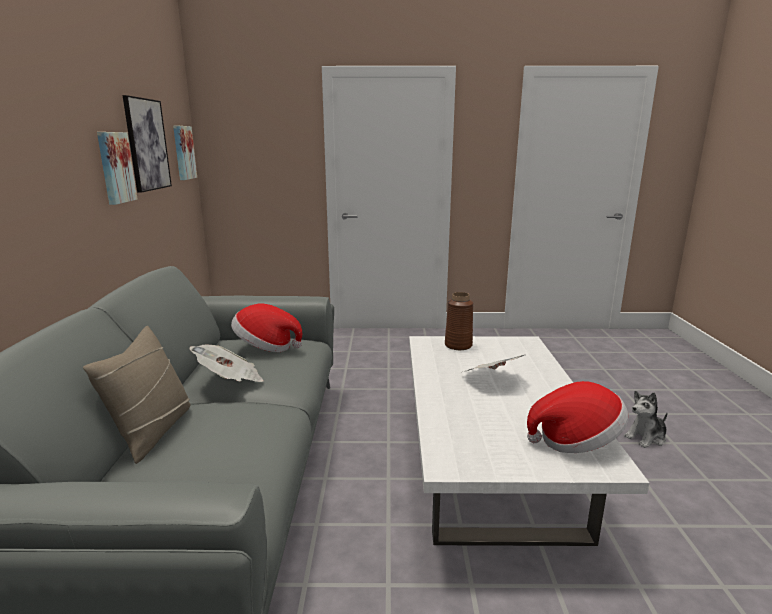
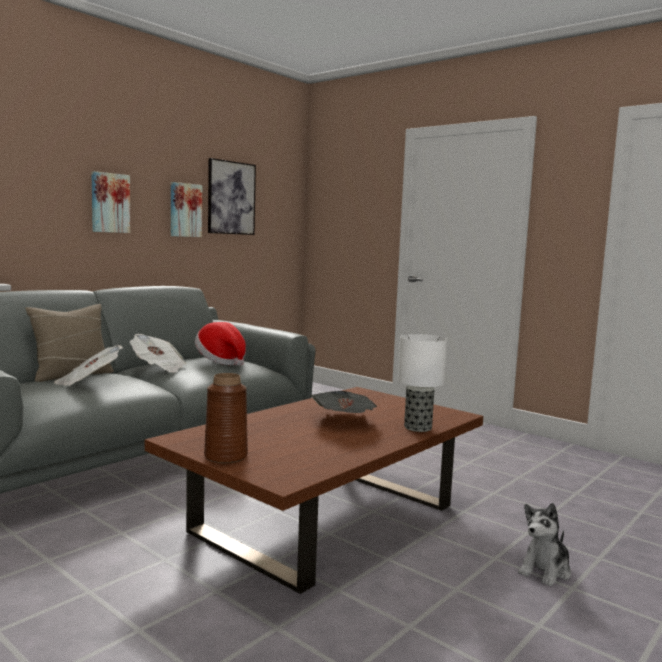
camera: 40 degrees right, 10 degrees down
picture [173,125,197,180] -> picture moved to [91,171,130,233]
white coffee table [409,336,649,546] -> brown coffee table [145,387,483,594]
brown vase [445,292,473,350] -> brown vase moved to [204,373,248,463]
hat [527,381,628,453] -> none
plush toy [624,391,667,448] -> plush toy turned 60 degrees counterclockwise [518,503,571,586]
none -> newspaper [54,345,123,386]
none -> table lamp [398,334,447,432]

